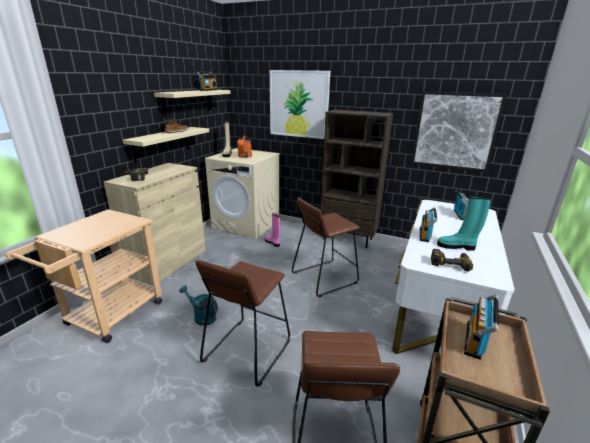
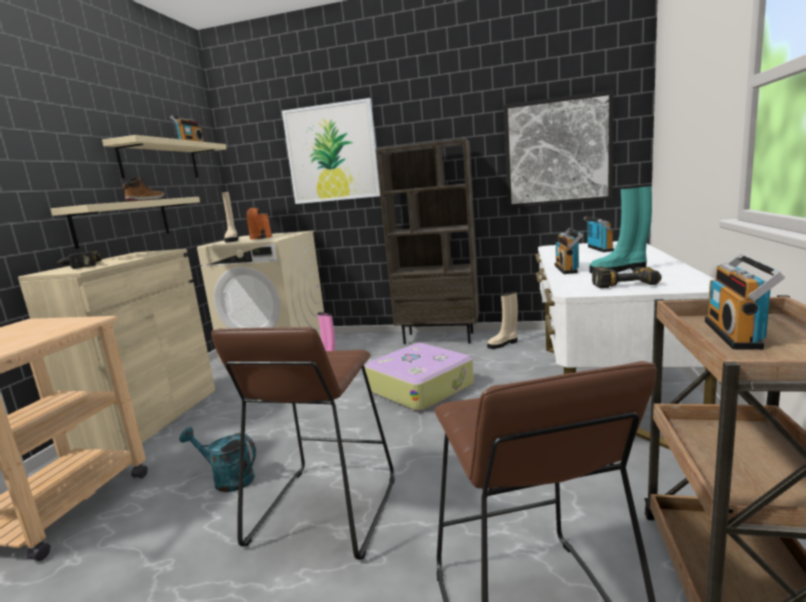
camera: 10 degrees left, 10 degrees down
brown stool [292,198,360,297] -> suitcase [365,343,474,411]
none -> beige boot [487,291,518,349]

